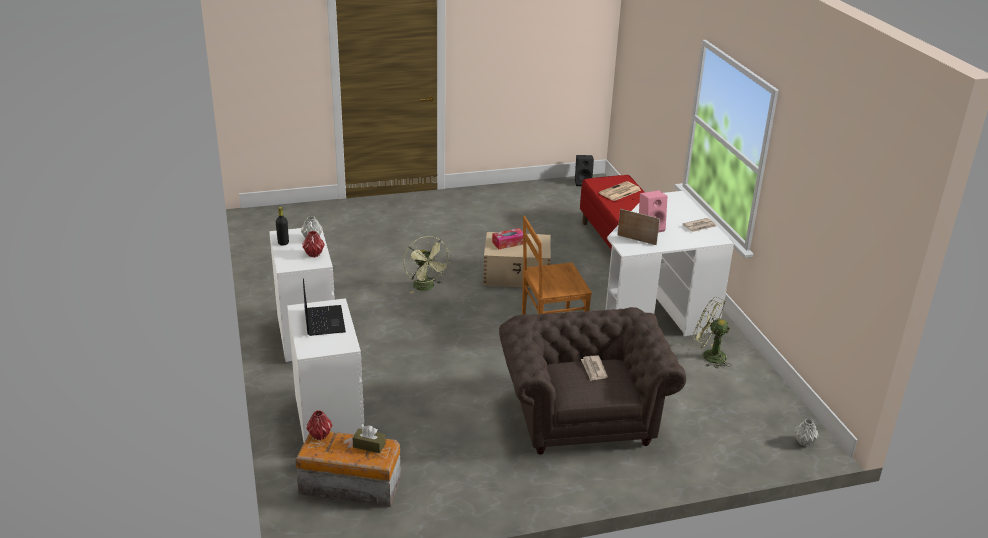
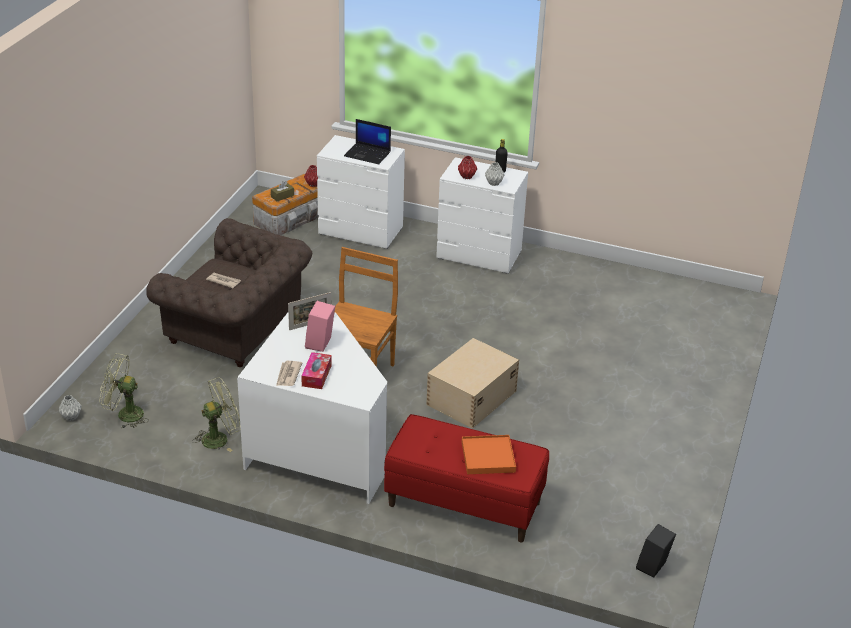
camera: 125 degrees right, 5 degrees up
green fan [403,236,451,294] -> green fan moved to [100,353,149,429]
tissue box [492,228,523,249] -> tissue box moved to [301,352,332,389]
newspaper [599,181,641,201] -> orange tray [462,435,516,474]

